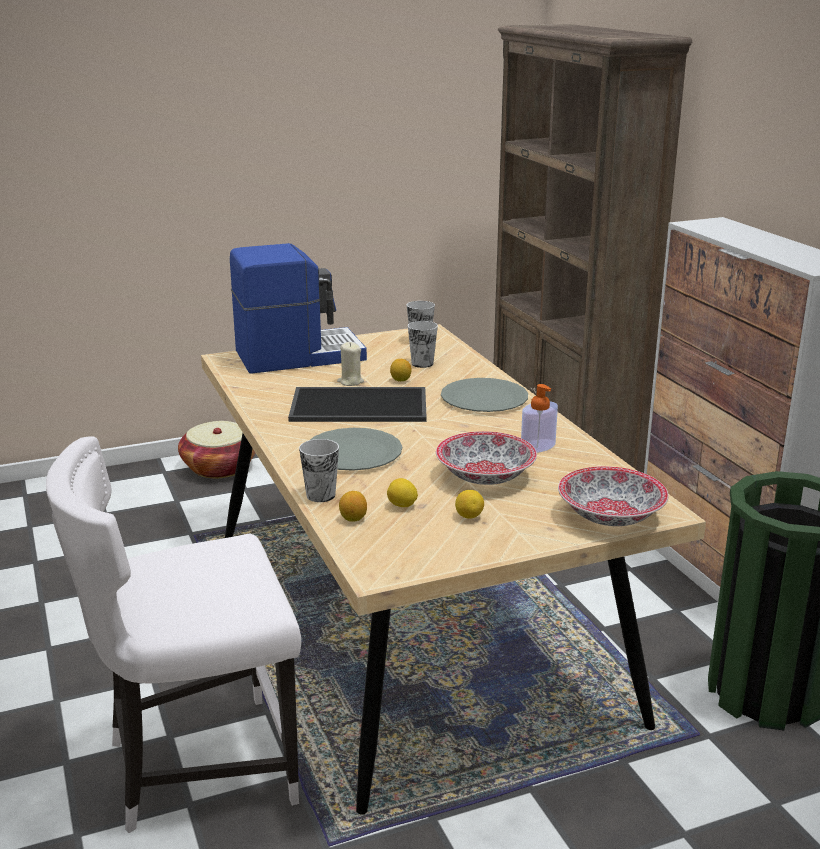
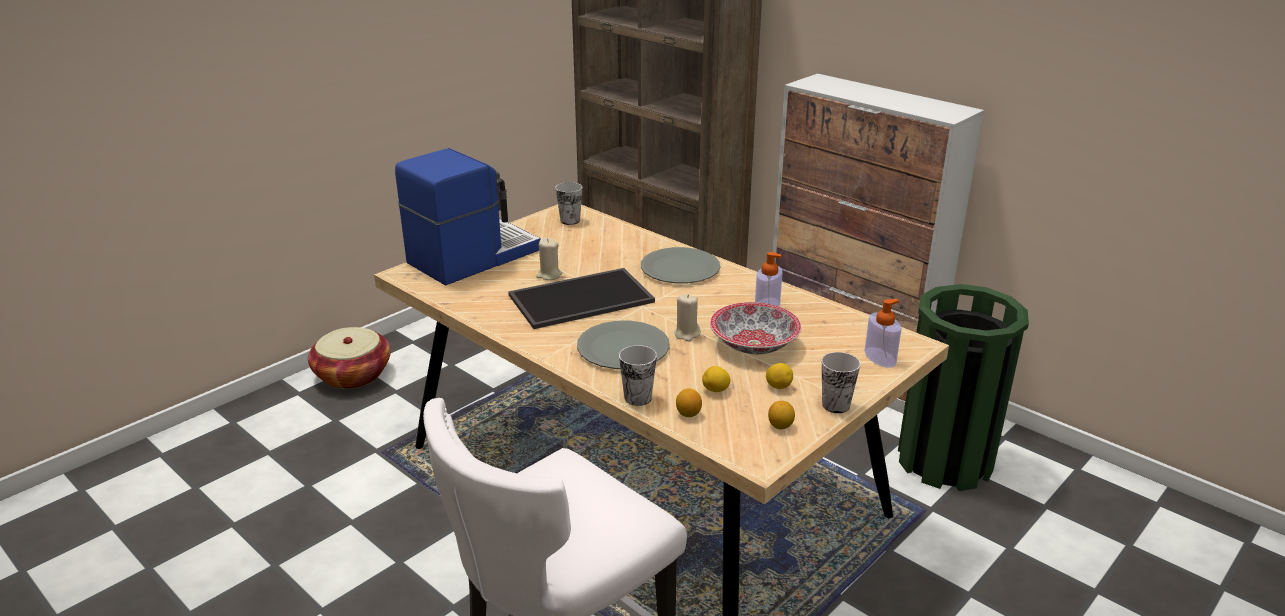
camera: 25 degrees left, 5 degrees up
lemon [390,359,412,381] -> lemon moved to [768,401,795,430]
cup [408,321,438,368] -> cup moved to [822,352,861,413]
bowl [558,466,668,526] -> soap dispenser [865,299,902,368]
none -> beige candle [674,294,700,341]

